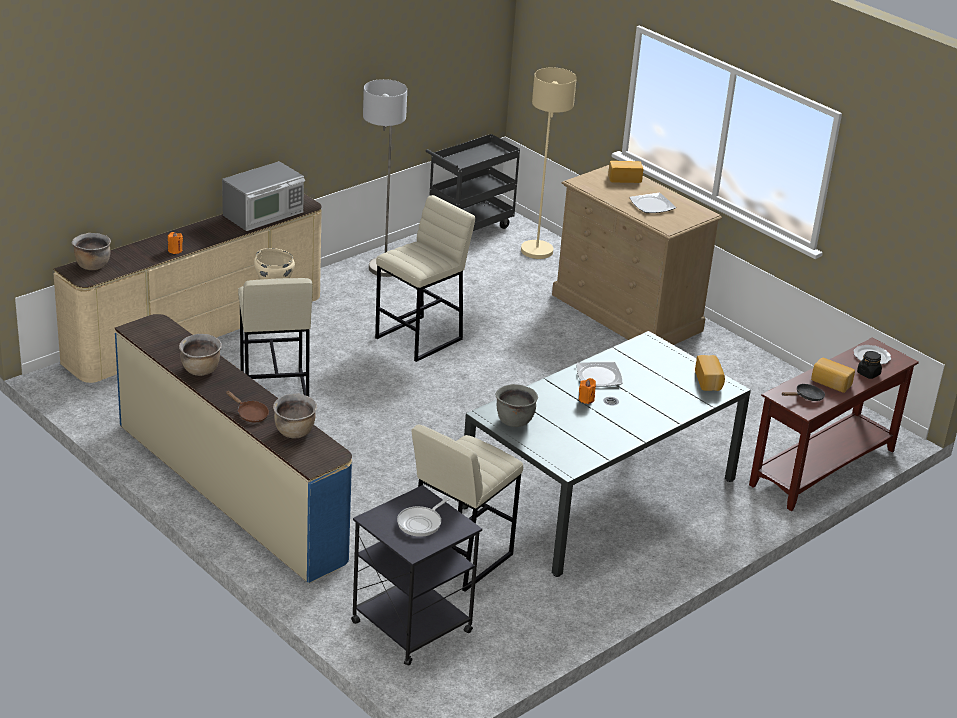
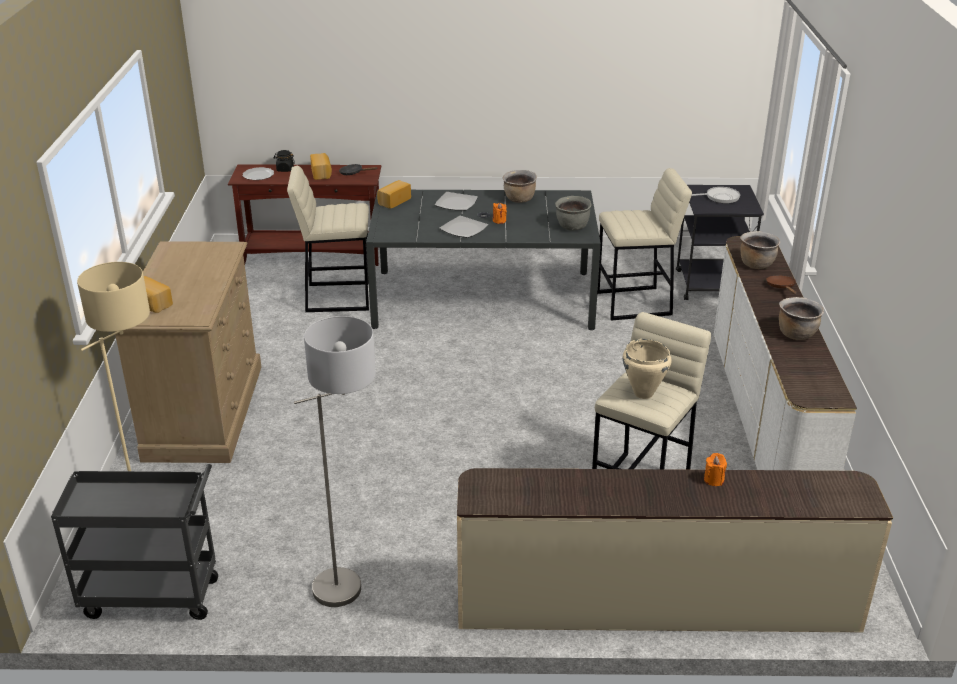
camera: 135 degrees left, 0 degrees up
brown cooking pot [72,233,111,270] -> brown cooking pot moved to [503,170,537,203]
blue cabinet [115,314,352,584] -> white cabinet [714,236,857,471]
microwave [222,161,305,231] -> none
beige stool [375,195,475,362] -> beige stool moved to [287,166,369,312]
plate [629,193,676,213] -> plate moved to [435,192,478,211]

